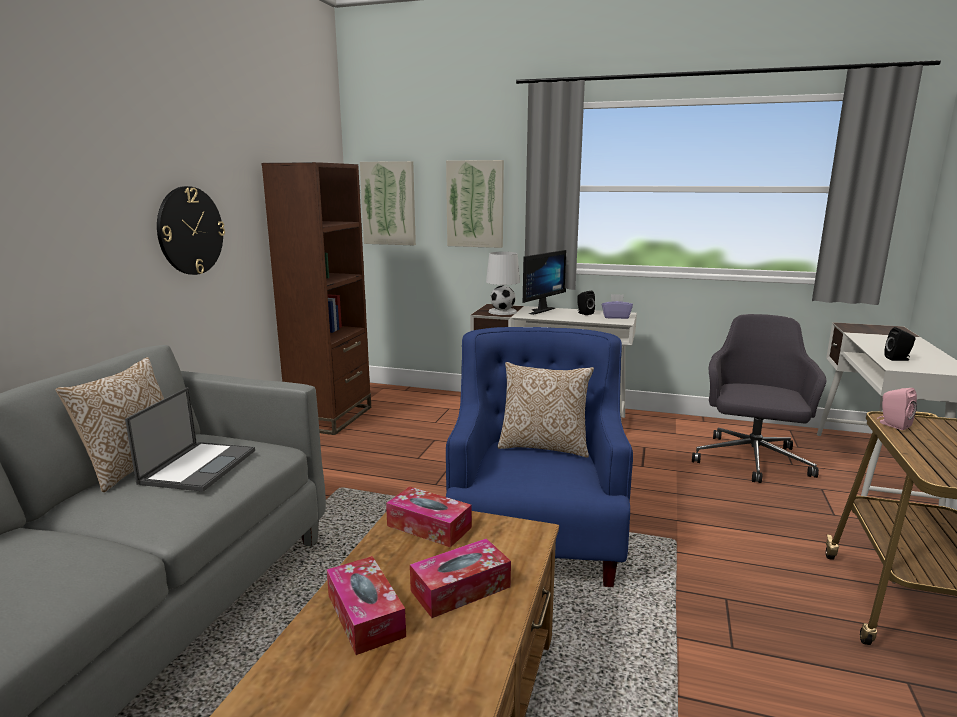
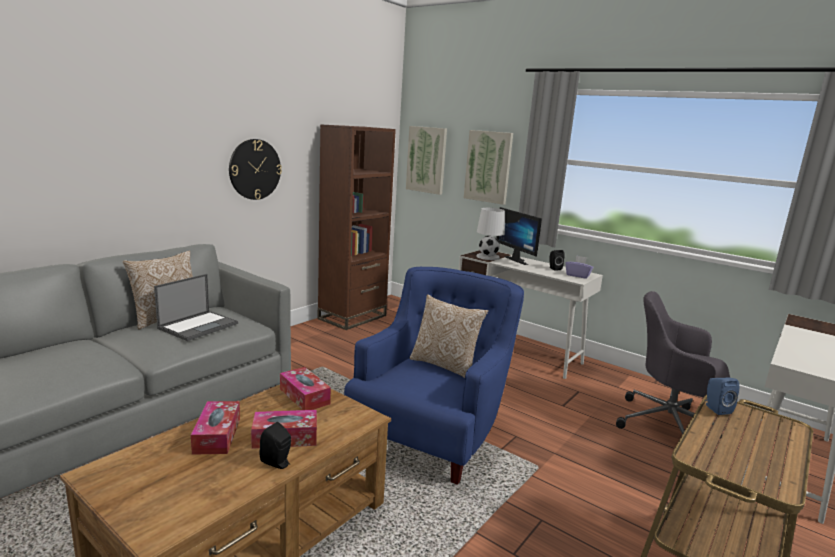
camera: 20 degrees right, 0 degrees up
monitor [523,250,566,315] -> monitor turned 90 degrees clockwise [496,207,542,265]
grey office chair [692,314,826,483] -> grey office chair turned 105 degrees counterclockwise [616,291,730,439]
pink speaker [877,388,917,430] -> blue speaker [705,377,739,415]
black speaker [884,327,915,361] -> black speaker moved to [259,422,291,469]

